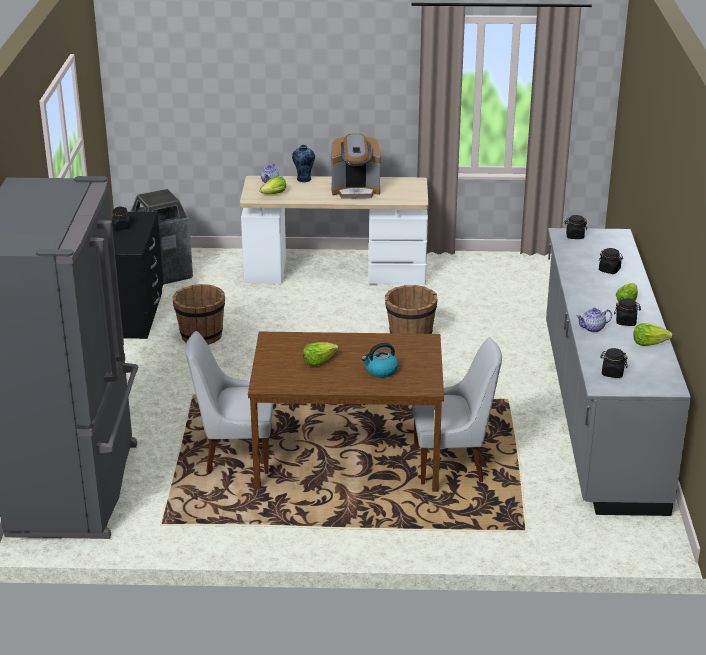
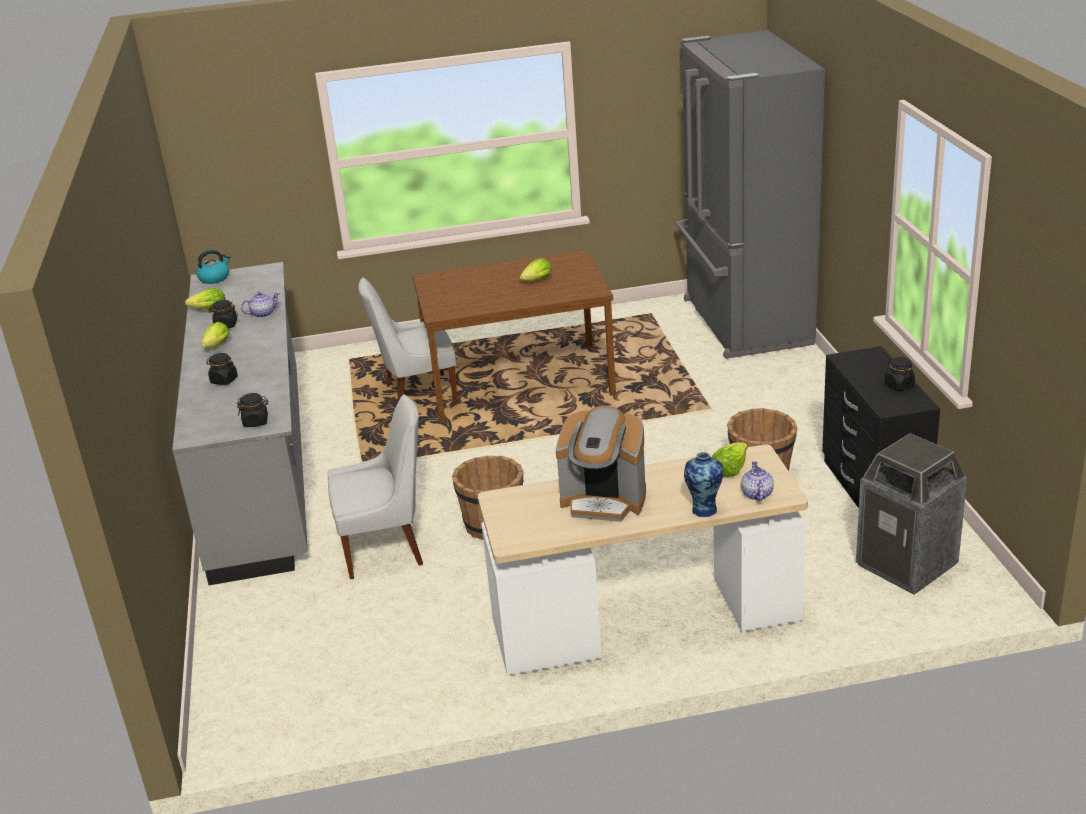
camera: 170 degrees right, 0 degrees up
white chair [185,331,273,474] -> white chair moved to [327,395,423,579]
coffee machine [331,133,381,199] -> coffee machine turned 150 degrees counterclockwise [556,406,646,522]
kettle [361,343,398,378] -> kettle moved to [196,250,230,284]
black jar [600,348,627,378] -> none

